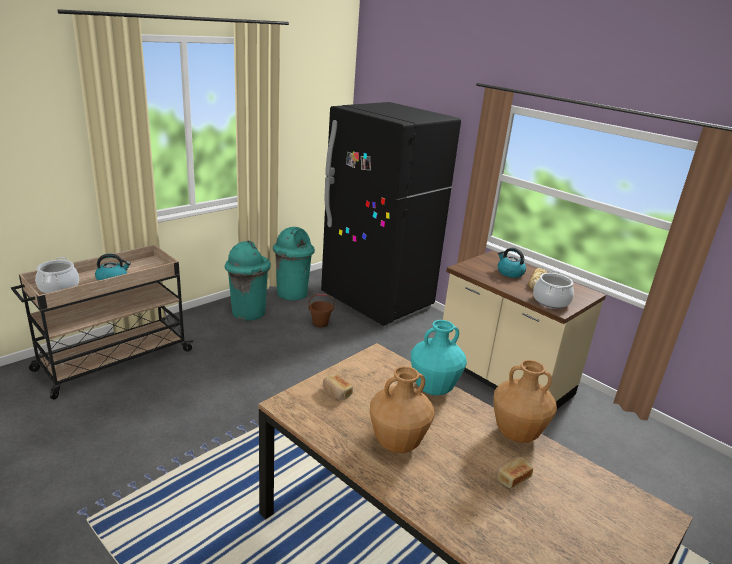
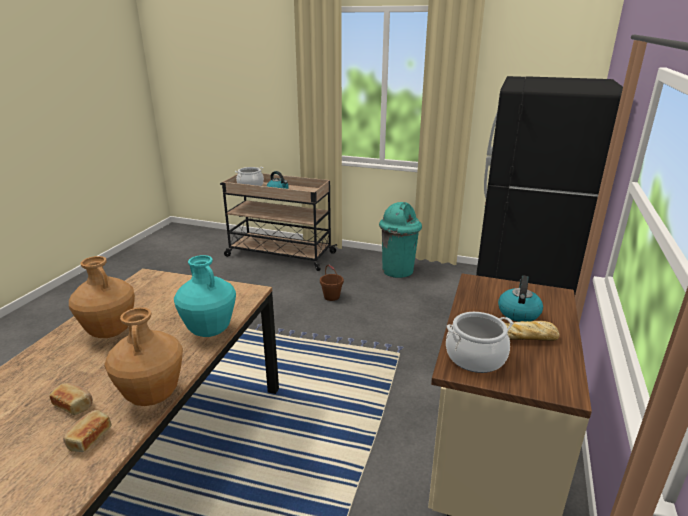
camera: 65 degrees right, 0 degrees up
turquoise trash can [273,227,315,300] -> none
brown bucket [308,294,334,327] -> brown bucket moved to [320,265,344,301]
bread [323,374,353,400] -> bread moved to [63,410,111,452]

